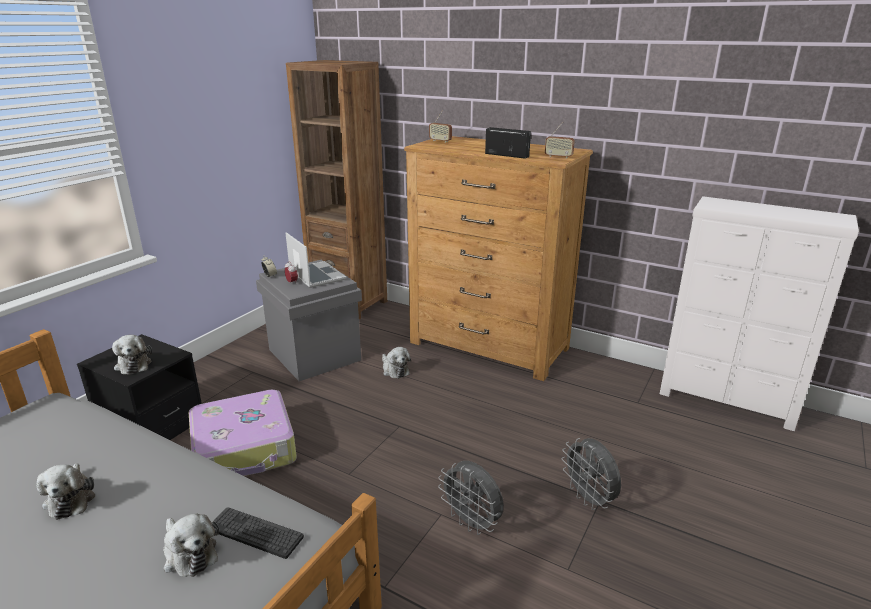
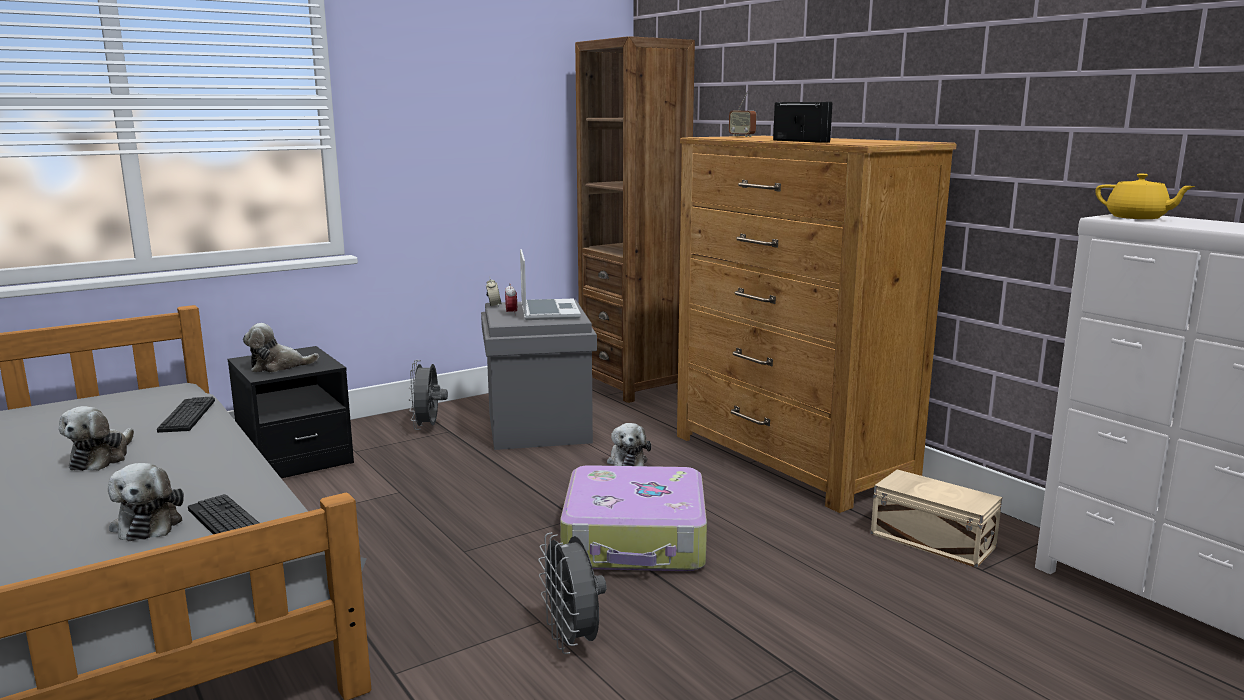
camera: 25 degrees right, 10 degrees down
plush toy [112,335,152,375] -> plush toy turned 75 degrees clockwise [243,323,319,372]
suitcase [189,390,297,476] -> suitcase moved to [560,465,707,571]
radio [545,122,575,159] -> none
grey fan [562,438,621,510] -> grey fan moved to [409,360,448,430]
none -> keyboard [157,397,215,433]
none -> beige storage box [871,469,1002,568]
none -> yellow teapot [1095,174,1195,219]

